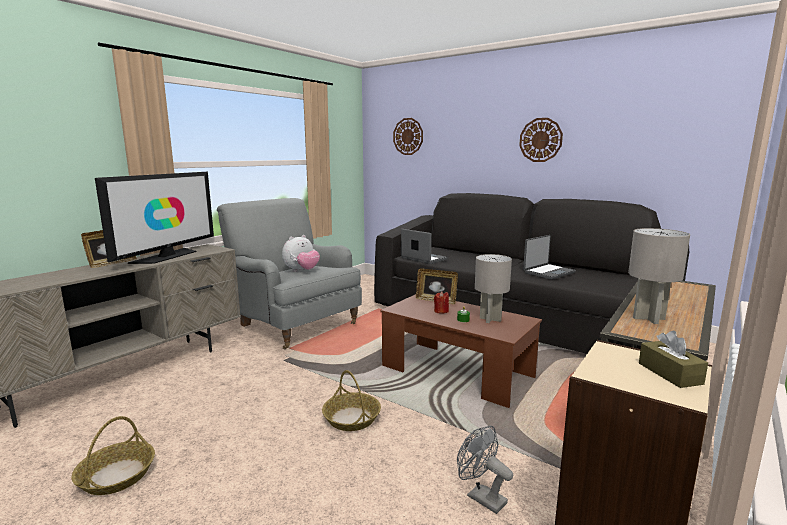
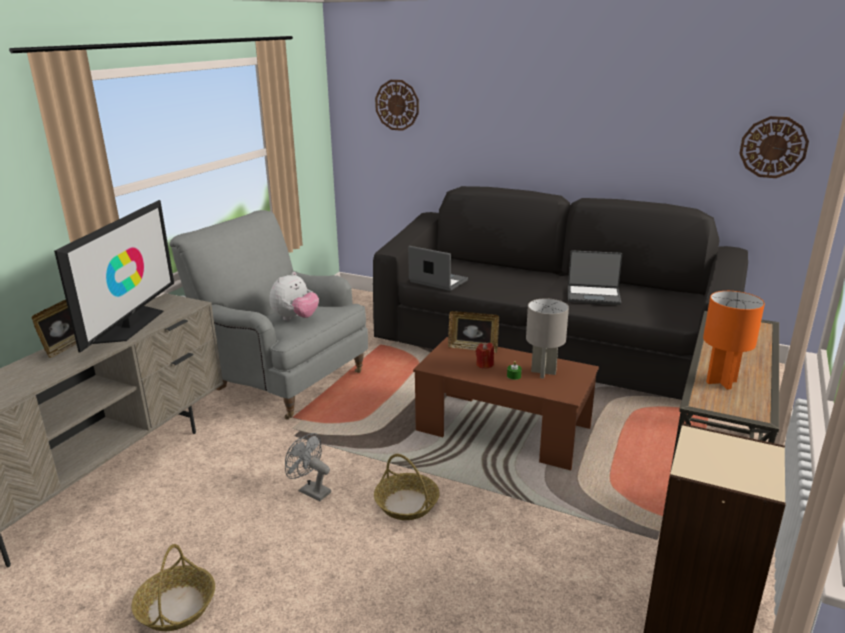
camera: 10 degrees left, 10 degrees up
grey fan [457,426,513,514] -> grey fan moved to [285,433,331,501]
wall clock [519,118,563,162] -> wall clock moved to [739,116,809,178]
laptop [523,235,576,280] -> laptop turned 60 degrees clockwise [568,250,622,305]
grey table lamp [628,228,690,324] -> orange table lamp [703,291,765,389]
brown tissue box [639,331,708,388] -> none

